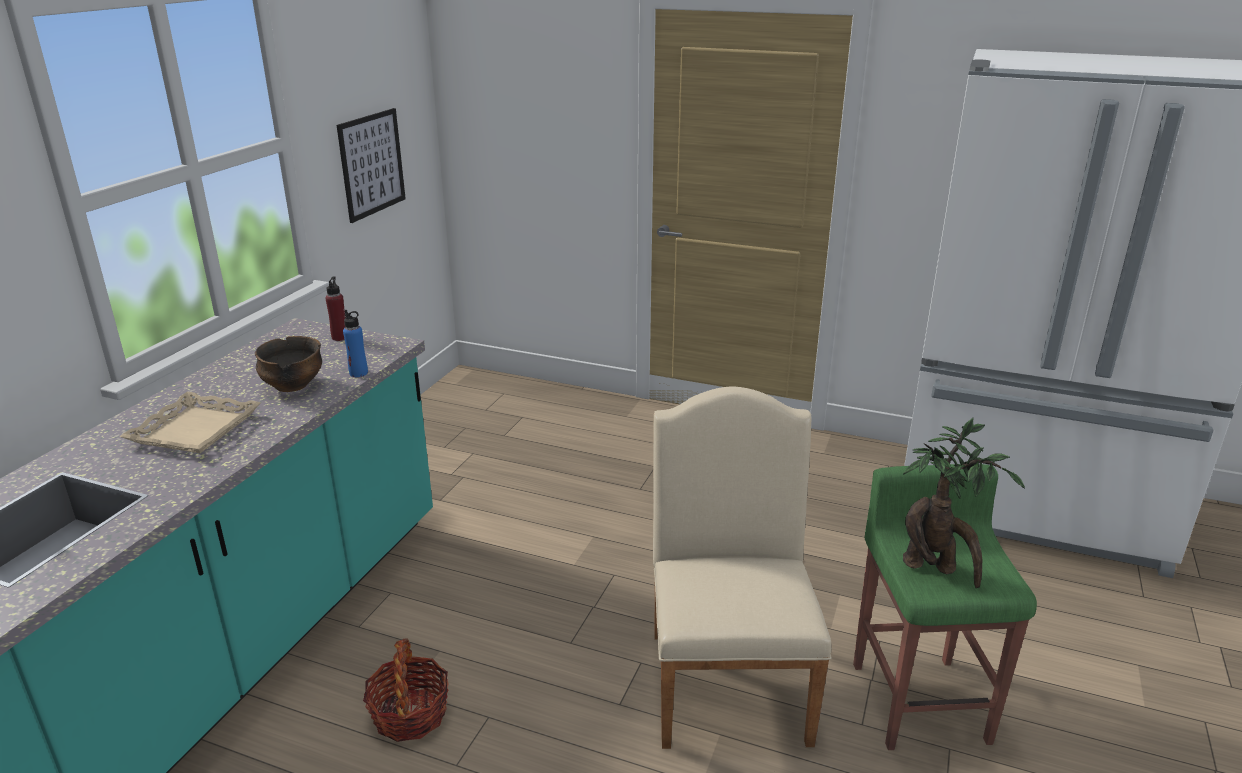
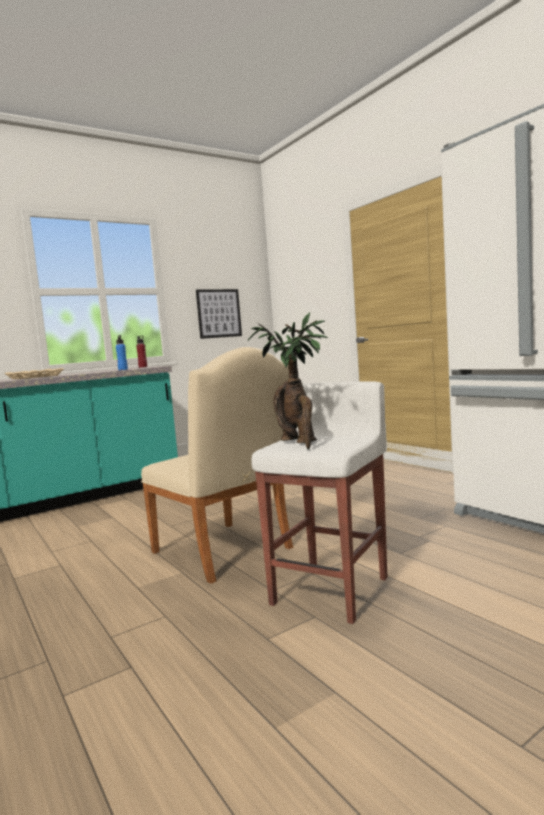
camera: 35 degrees right, 20 degrees down
bowl [255,336,322,392] -> none
basket [363,638,449,742] -> none
beige chair [653,387,832,749] -> beige chair turned 105 degrees clockwise [141,347,293,584]
green stool [853,464,1037,750] -> white stool [251,382,387,624]

